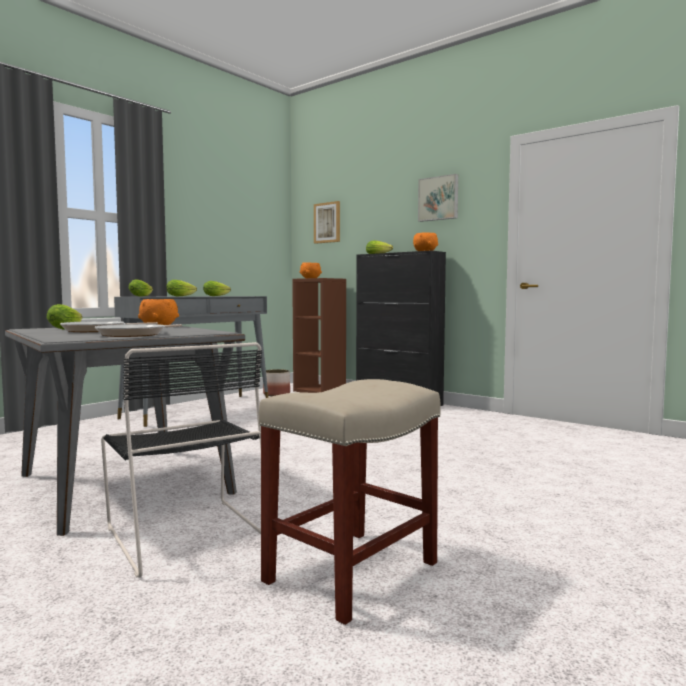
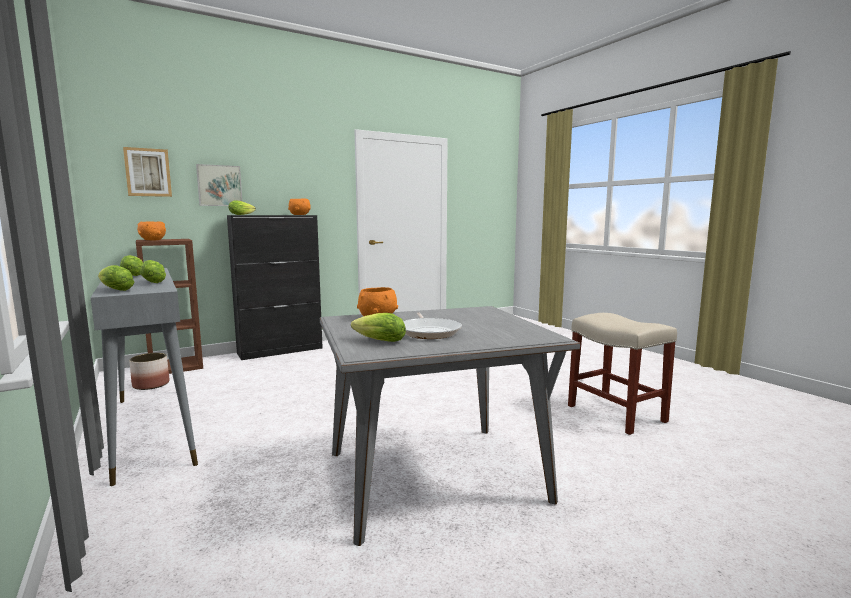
camera: 70 degrees left, 5 degrees up
frying pan [95,324,182,337] -> none
black chair [101,342,262,578] -> none
picture [418,174,458,222] -> picture moved to [196,164,242,206]

